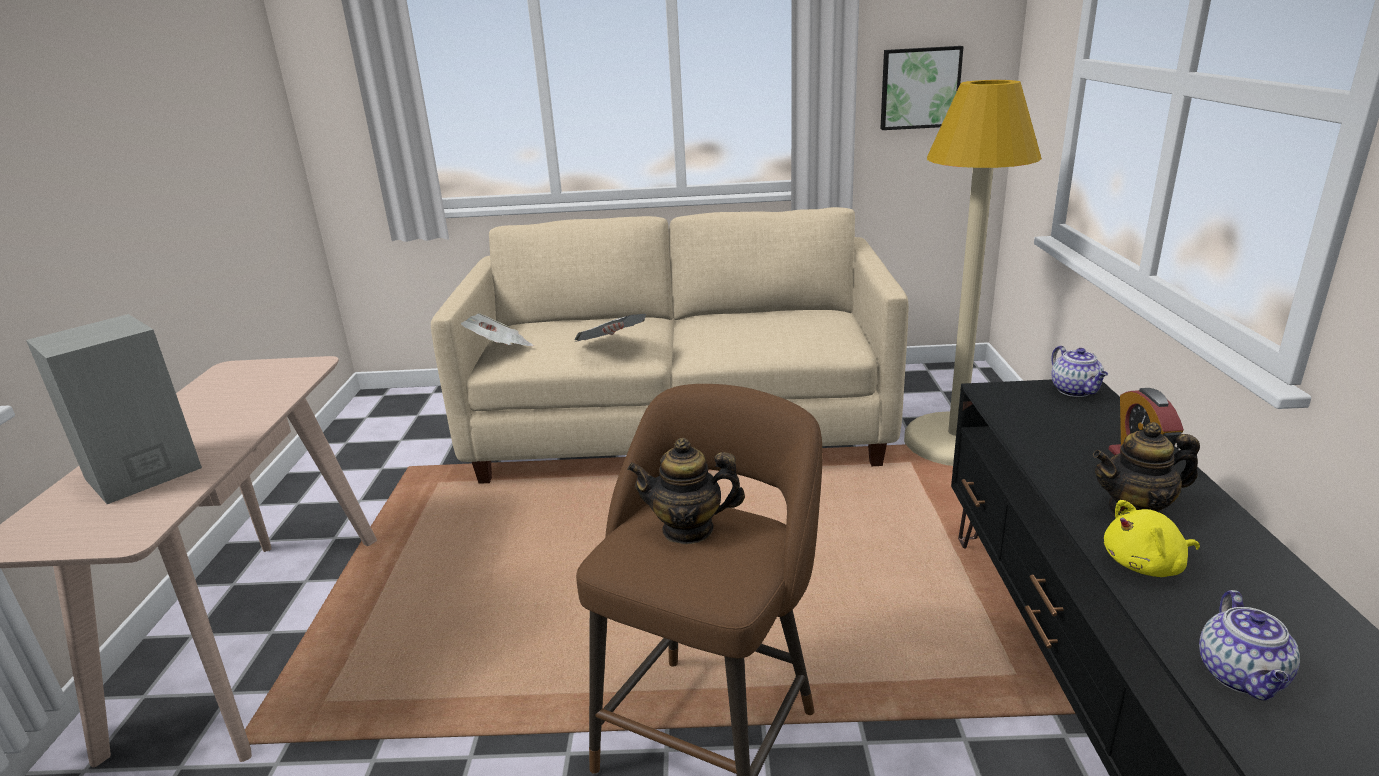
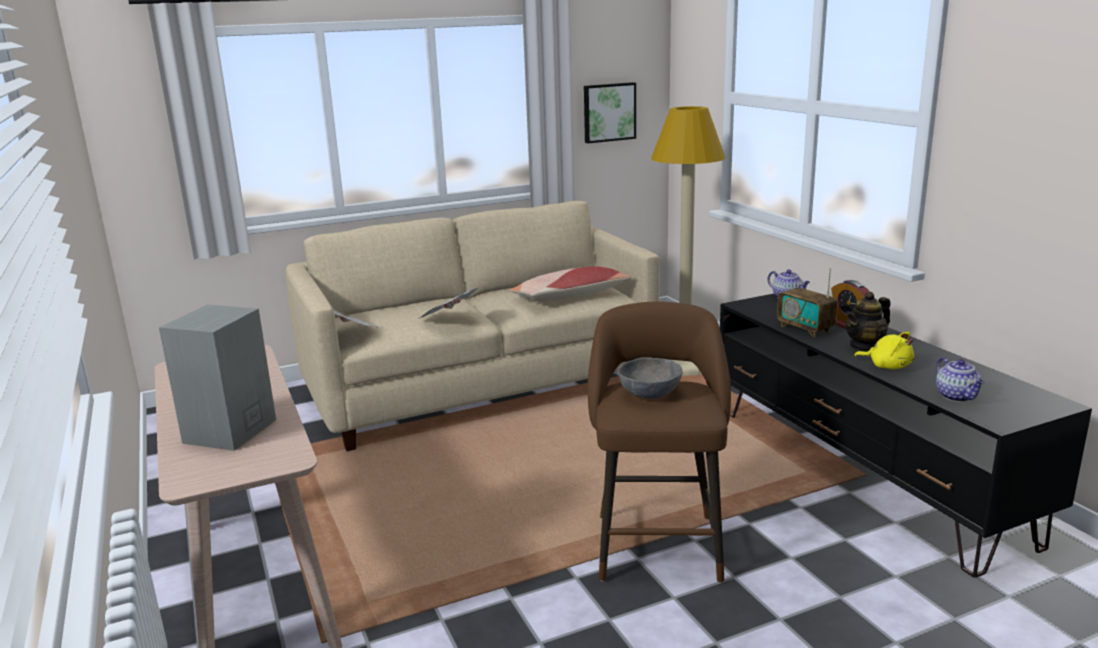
camera: 25 degrees left, 5 degrees down
teapot [627,438,745,544] -> grey bowl [618,357,683,399]
yellow plush toy [1104,500,1200,577] -> yellow plush toy turned 105 degrees counterclockwise [854,332,914,369]
none -> pillow [509,266,631,301]
none -> radio [777,268,838,338]

